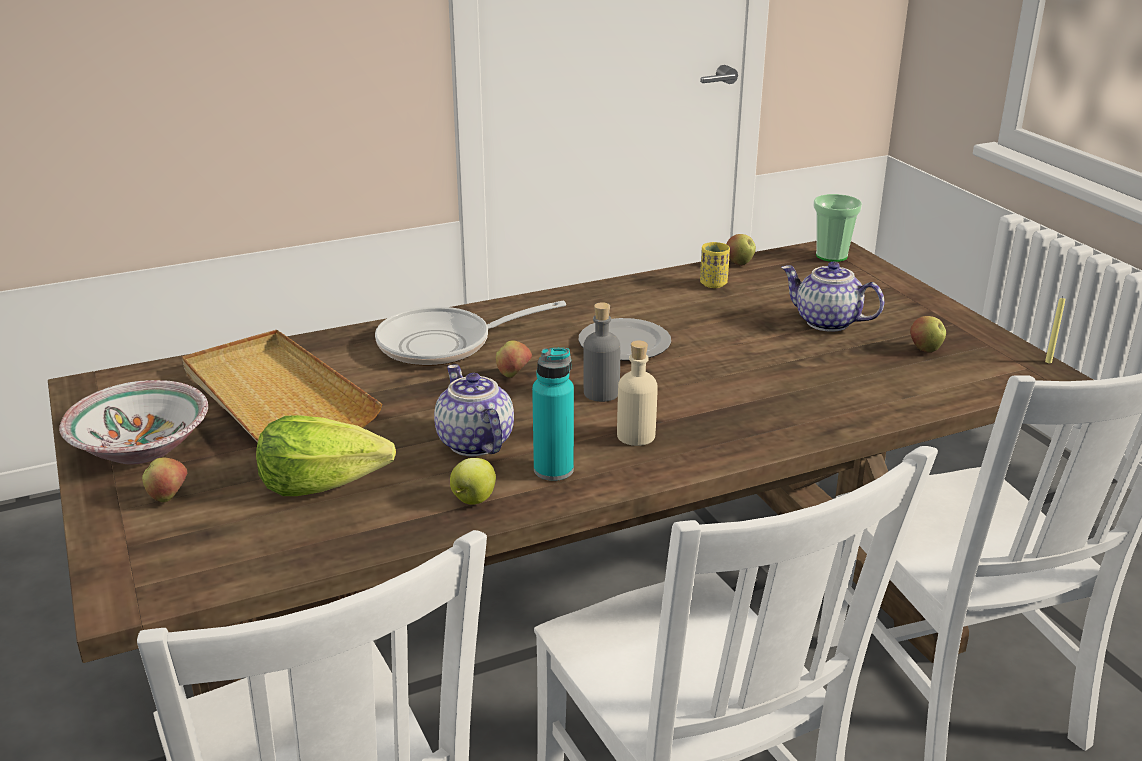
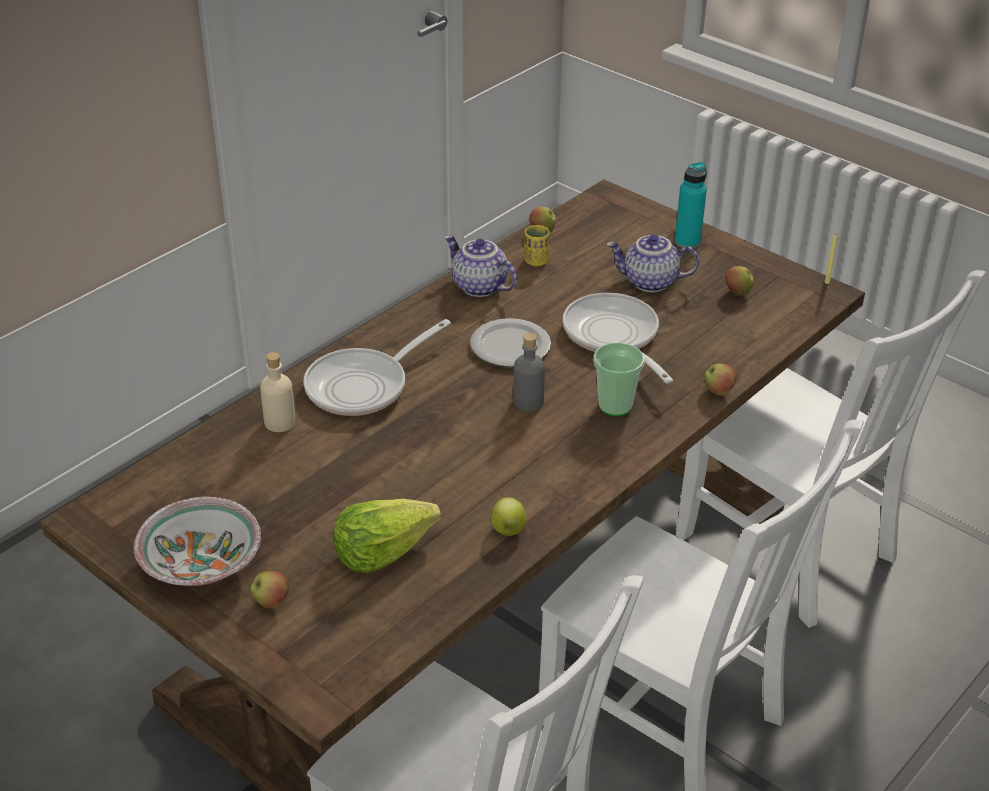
camera: 25 degrees left, 10 degrees up
beige tray [182,330,382,442] -> none
teapot [434,364,514,457] -> teapot moved to [445,235,517,297]
apple [496,340,532,378] -> apple moved to [704,363,737,396]
turquoise bottle [532,348,574,481] -> turquoise bottle moved to [675,162,707,248]
beige bottle [617,341,658,446] -> beige bottle moved to [260,352,295,432]
cup [813,194,862,262] -> cup moved to [593,342,645,416]
none -> frying pan [563,293,673,383]

